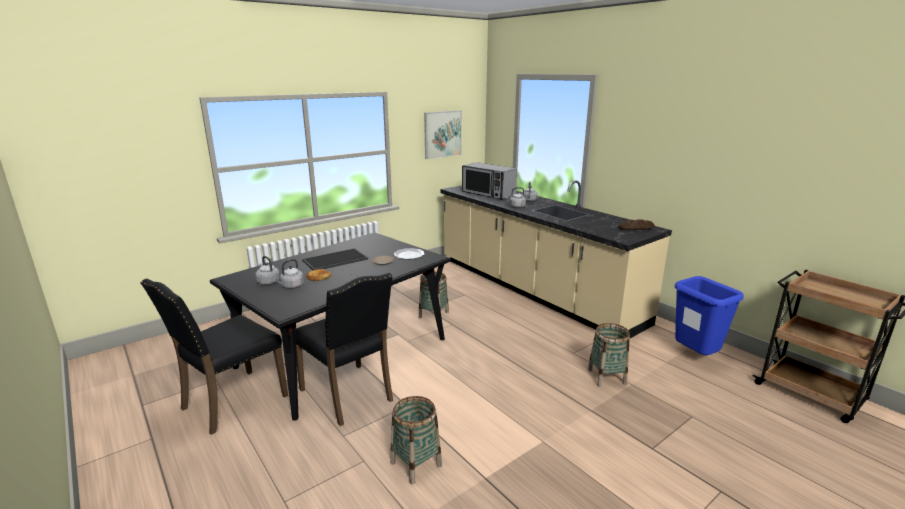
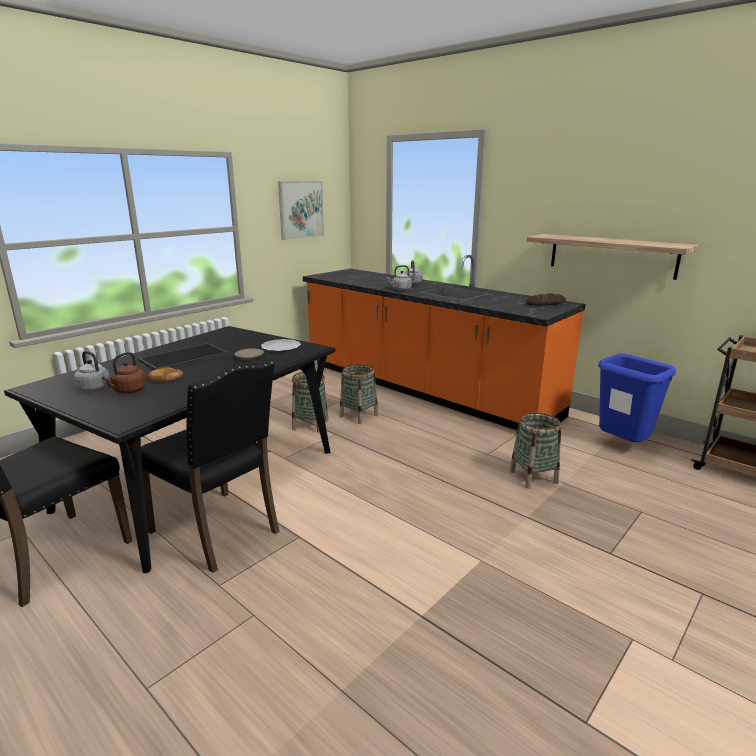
camera: 10 degrees left, 0 degrees up
grey kettle [273,259,304,289] -> brown kettle [102,352,146,393]
basket [390,396,442,484] -> basket moved to [340,364,378,424]
beige counter [441,181,672,339] -> orange counter [303,255,585,430]
microwave [462,162,517,200] -> none
none -> shelf [527,234,699,280]

